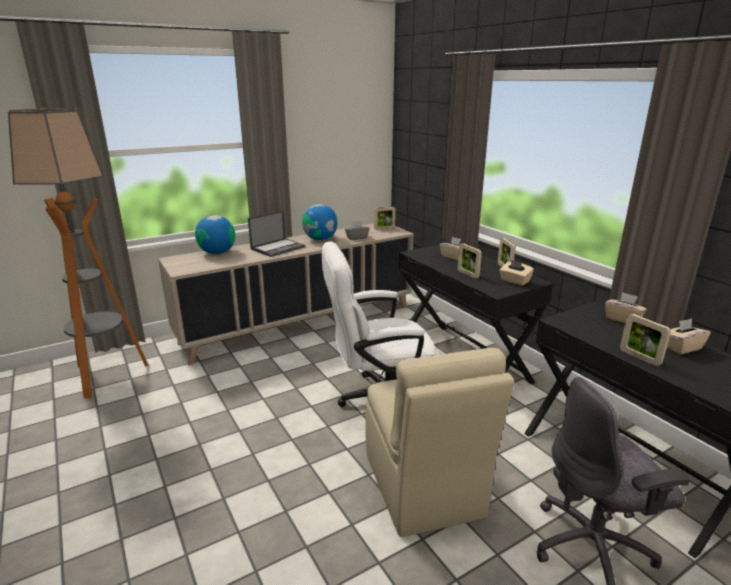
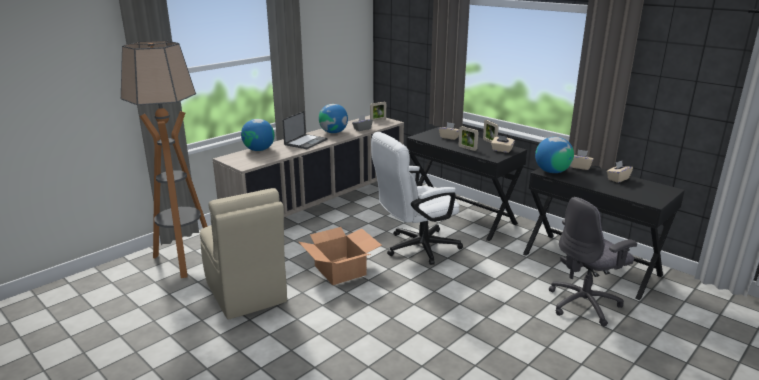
camera: 15 degrees left, 0 degrees up
beige chair [365,348,514,537] -> beige chair moved to [200,188,287,320]
picture frame [620,314,671,366] -> none
none -> cardboard box [299,227,382,285]
none -> globe [535,137,574,173]

